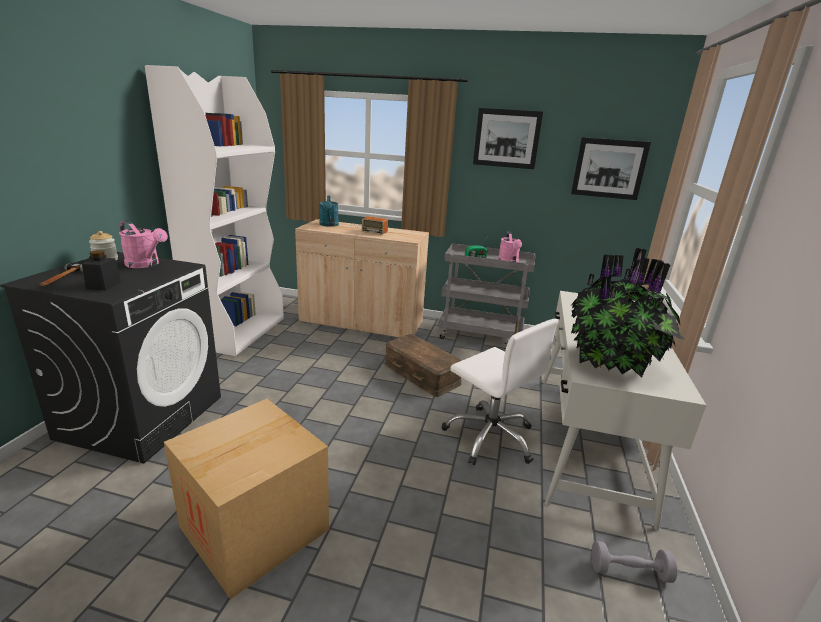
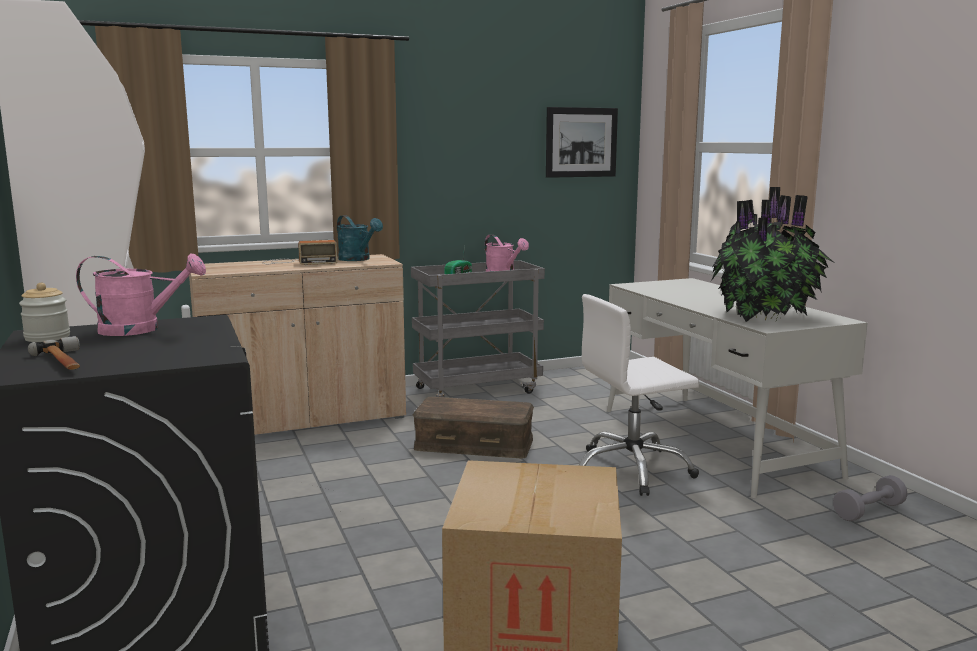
camera: 35 degrees left, 10 degrees down
black jar [82,250,121,291] -> none
turquoise watering can [319,196,339,227] -> turquoise watering can moved to [337,215,383,261]
white office chair [442,319,559,465] -> white office chair turned 150 degrees clockwise [579,294,700,496]
picture [473,108,543,169] -> none

